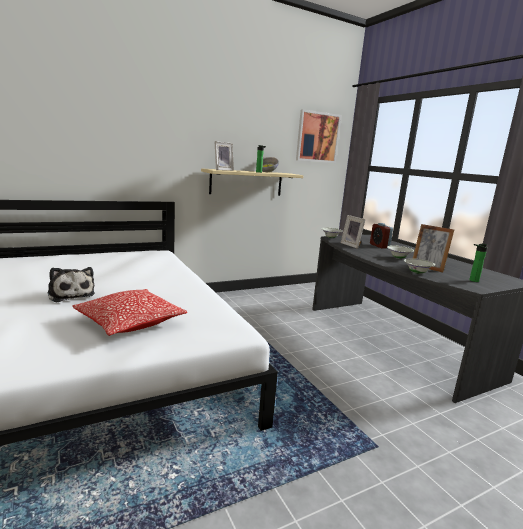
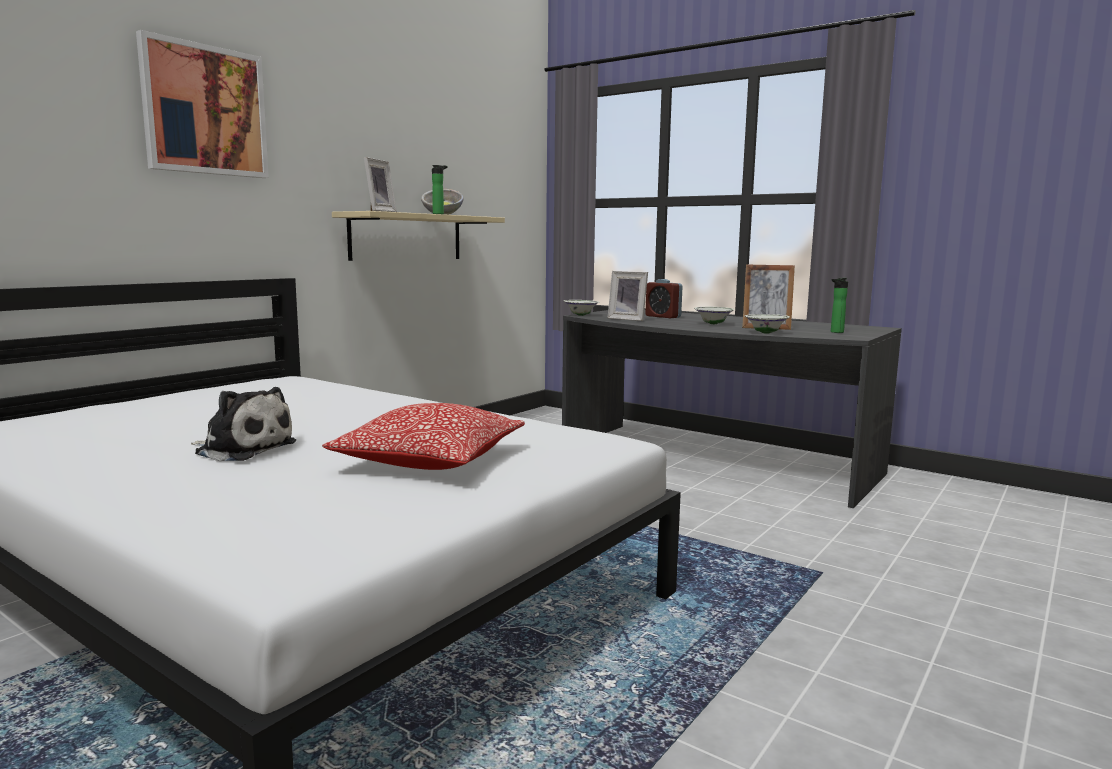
camera: 25 degrees left, 5 degrees down
picture [296,109,341,163] -> picture moved to [136,30,269,178]

